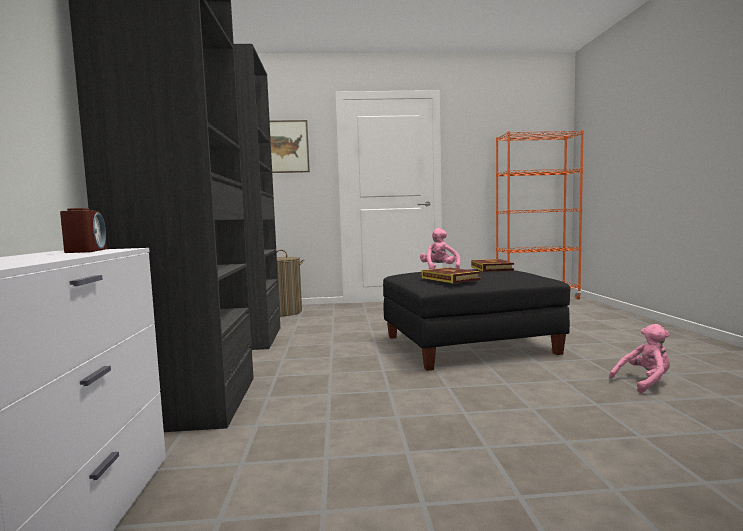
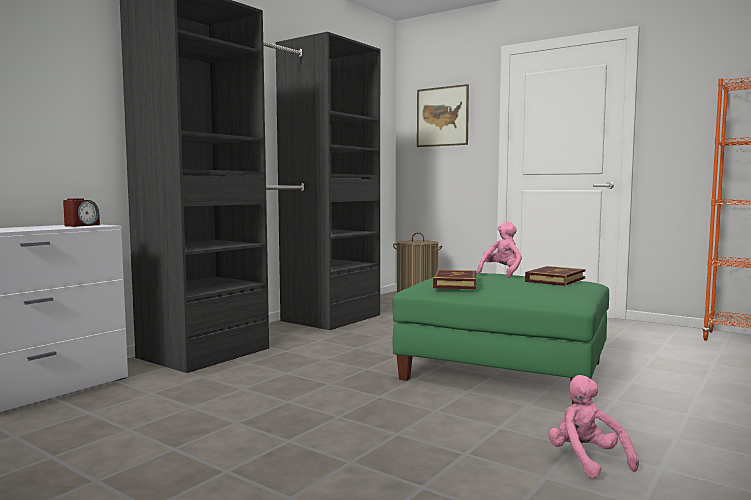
camera: 40 degrees right, 0 degrees up
black ottoman [383,269,570,371] -> green ottoman [392,273,609,405]
pink plush toy [609,324,670,393] -> pink plush toy turned 135 degrees counterclockwise [548,375,639,479]

